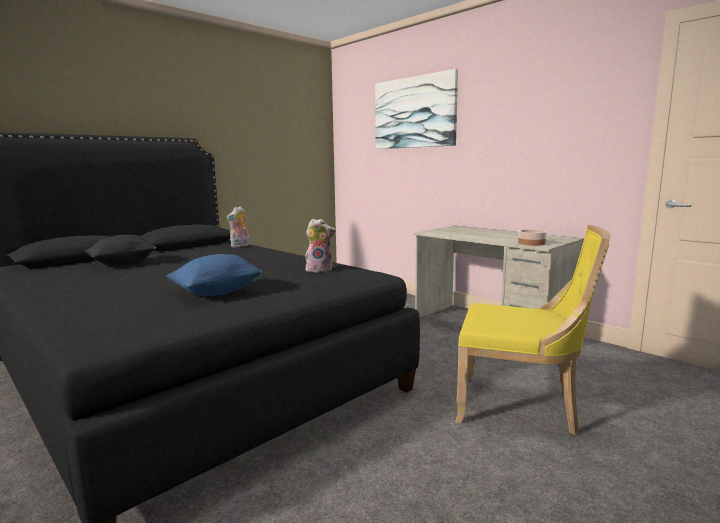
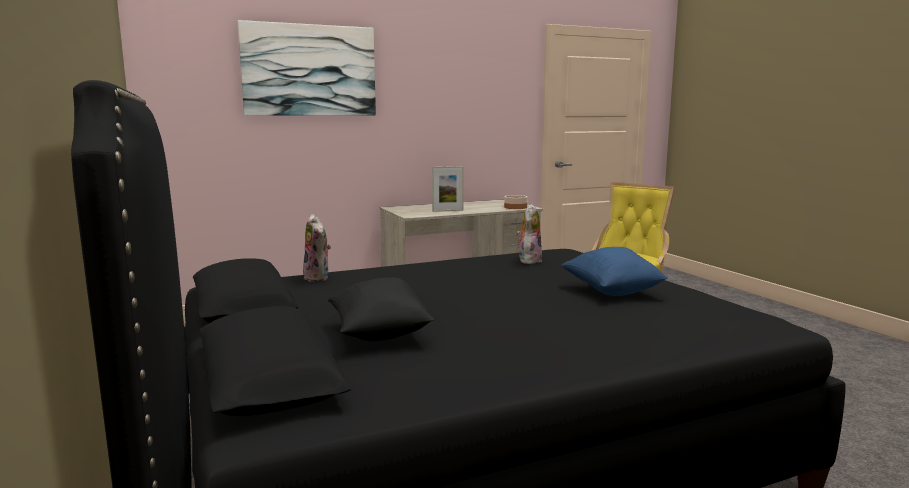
camera: 70 degrees left, 0 degrees up
none -> picture frame [432,166,464,212]

